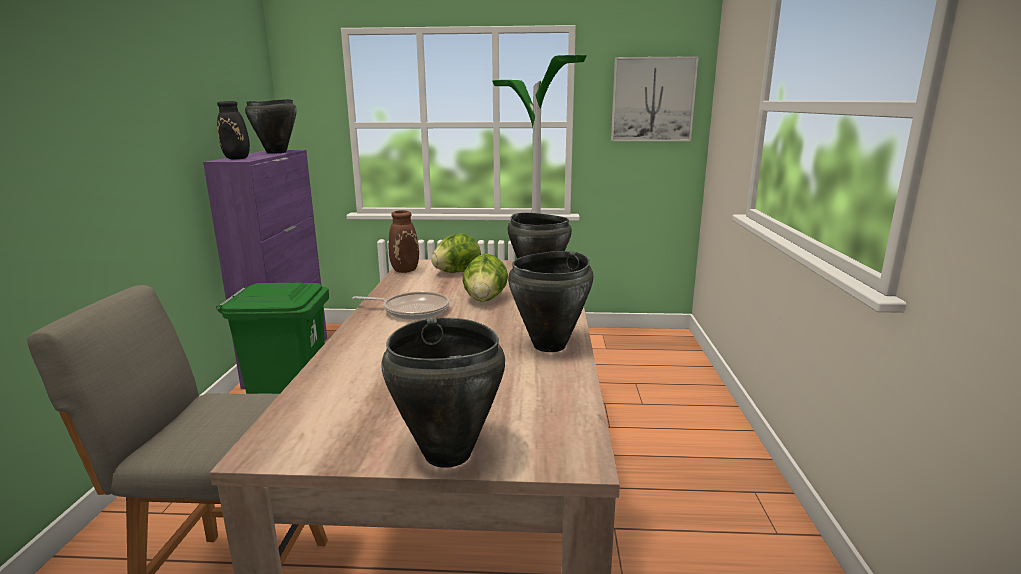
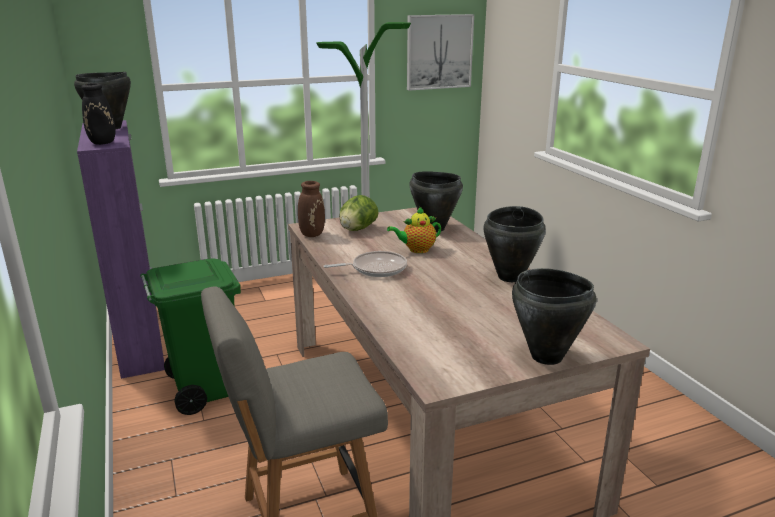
camera: 25 degrees left, 5 degrees up
lettuce [463,254,508,302] -> teapot [387,206,441,253]

